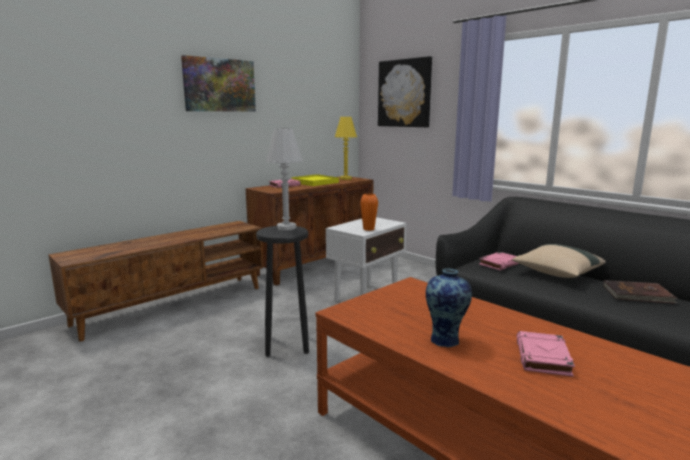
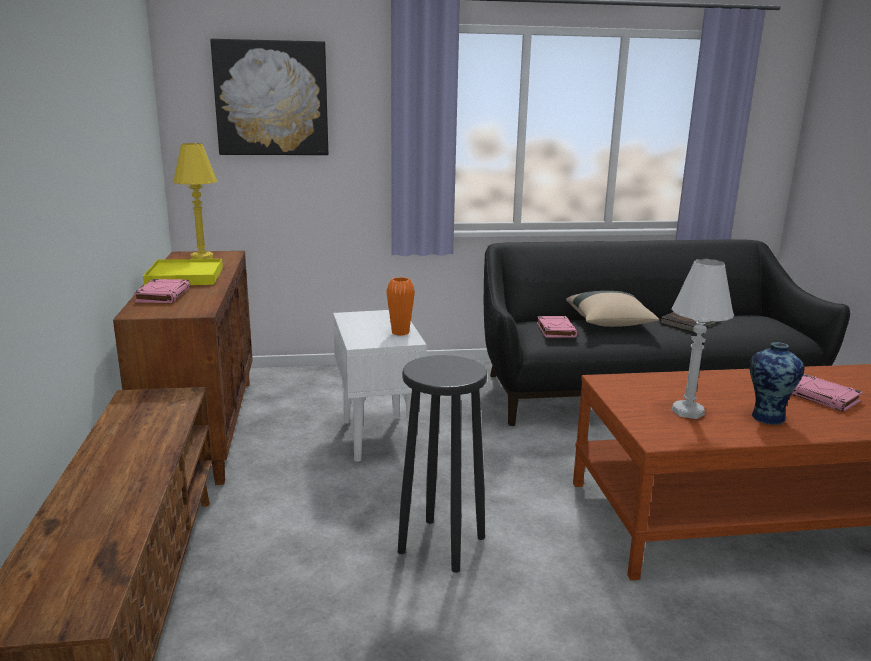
camera: 55 degrees left, 5 degrees up
picture [181,55,256,111] -> none
white table lamp [266,128,303,231] -> white table lamp moved to [671,259,734,419]

